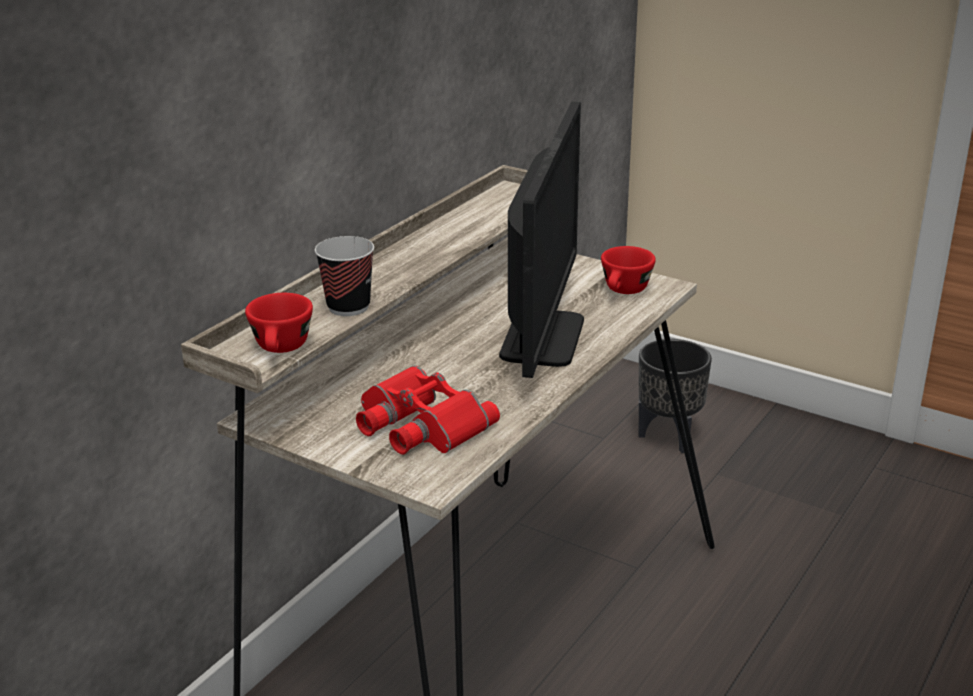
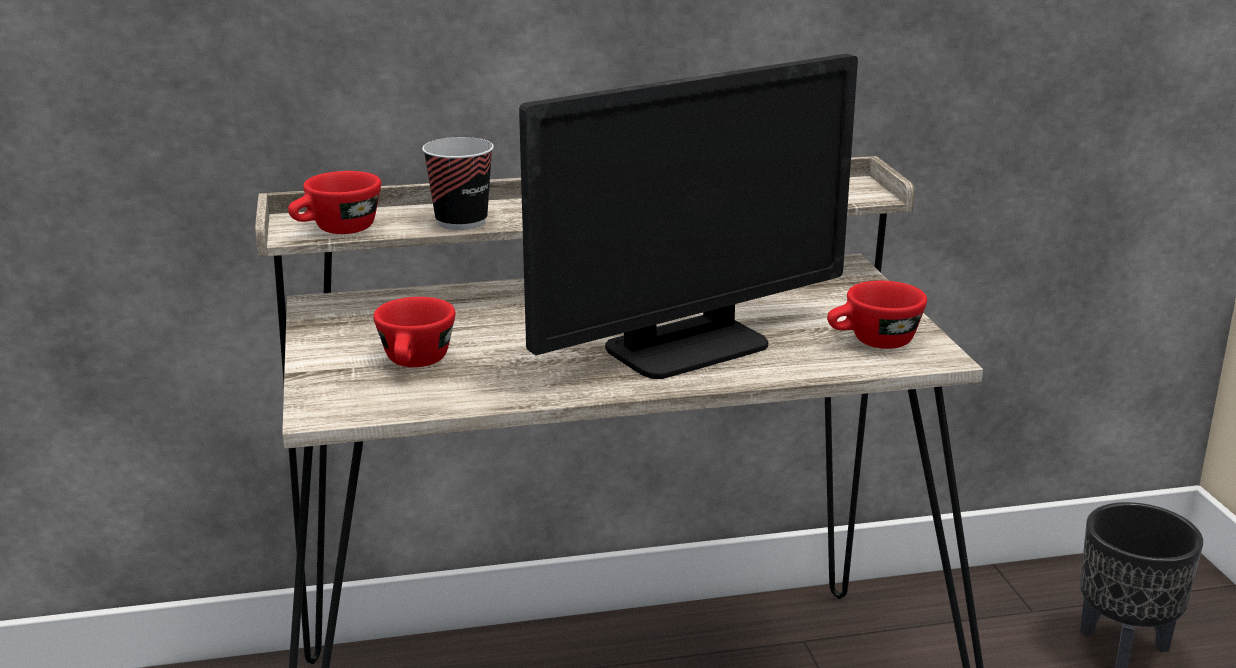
camera: 45 degrees right, 5 degrees down
red binoculars [356,365,500,455] -> red cup [373,297,455,367]

